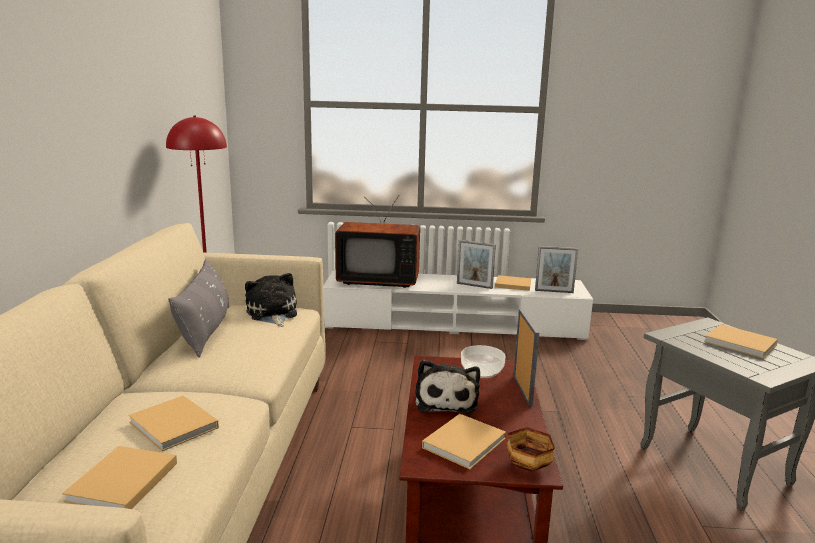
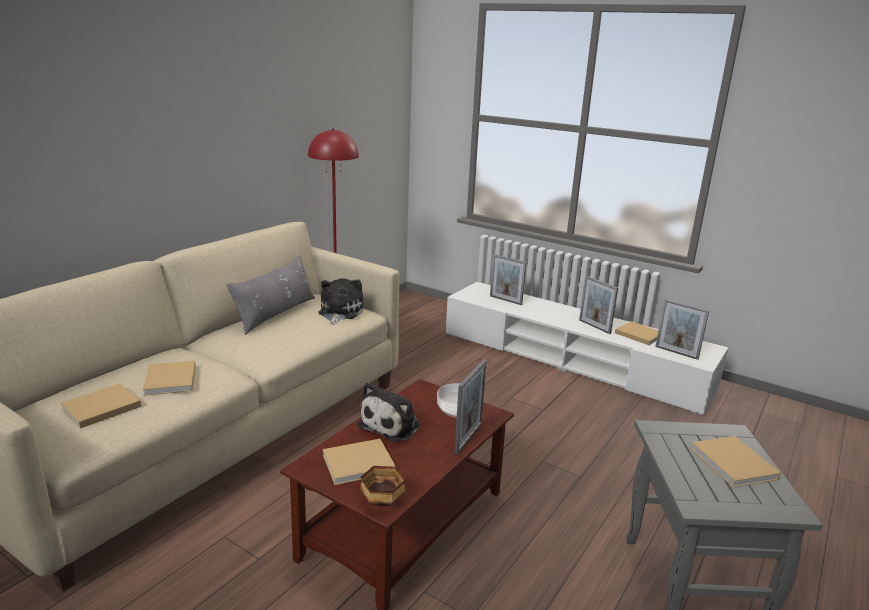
camera: 30 degrees right, 5 degrees up
television [335,196,420,288] -> picture frame [490,254,527,305]

